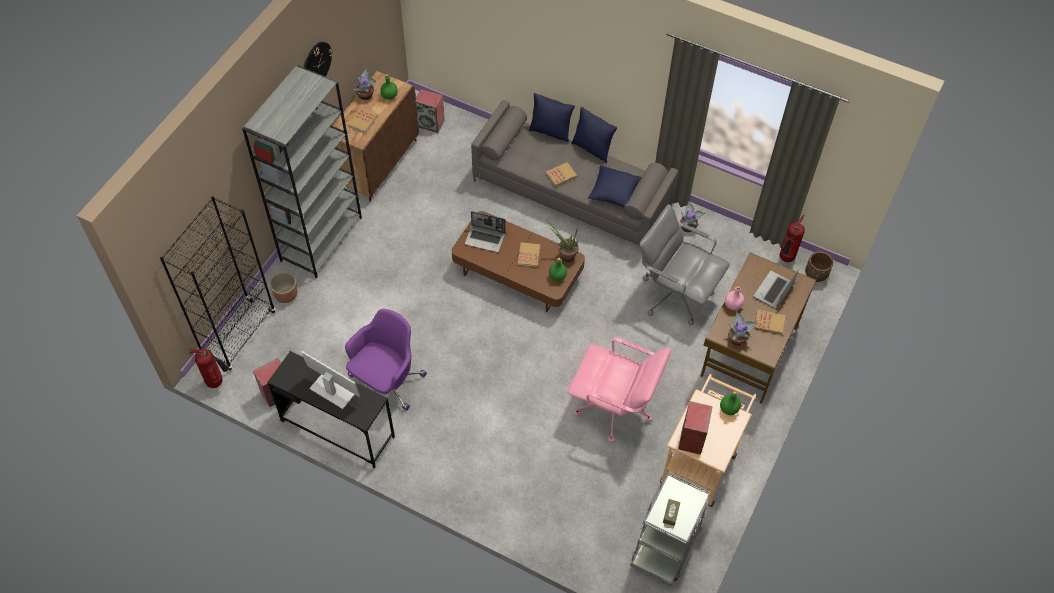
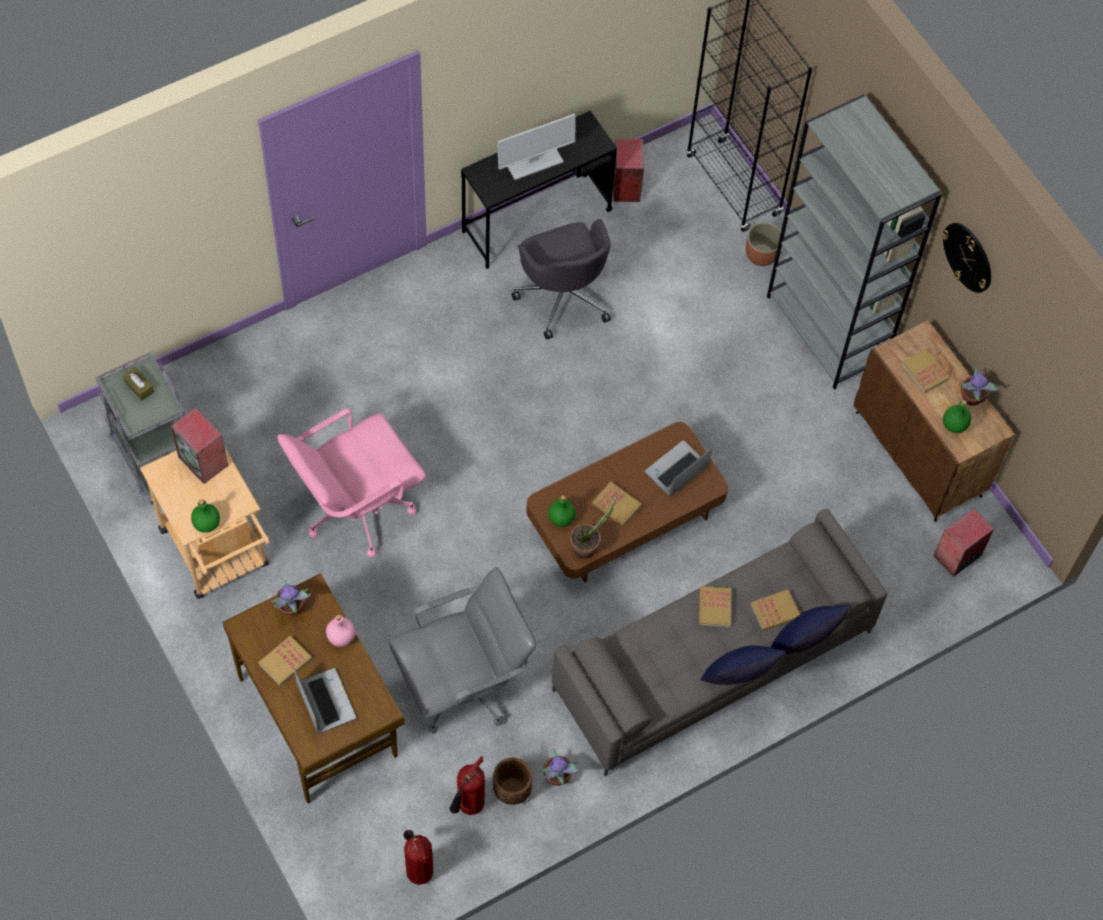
camera: 120 degrees right, 5 degrees up
fire extinguisher [189,348,229,388] -> fire extinguisher moved to [449,756,485,815]
purple office chair [345,309,427,410] -> grey office chair [511,219,611,340]
blue pillow [588,165,641,207] -> none
brown planter [805,251,833,282] -> brown planter moved to [493,758,532,805]
none -> book [751,590,800,631]

